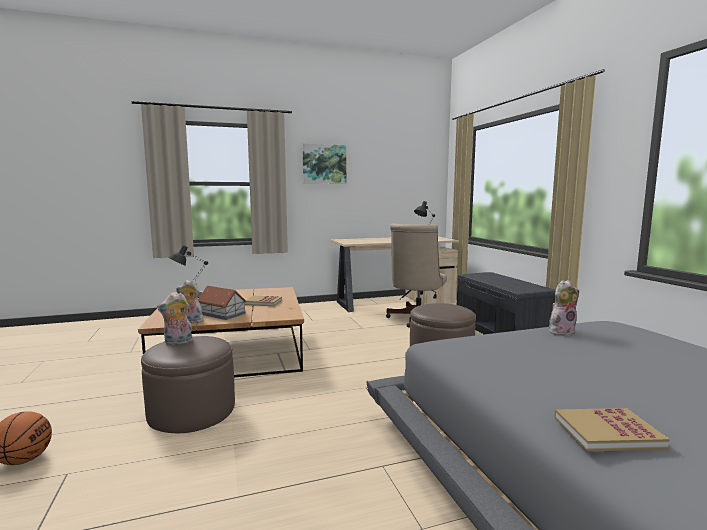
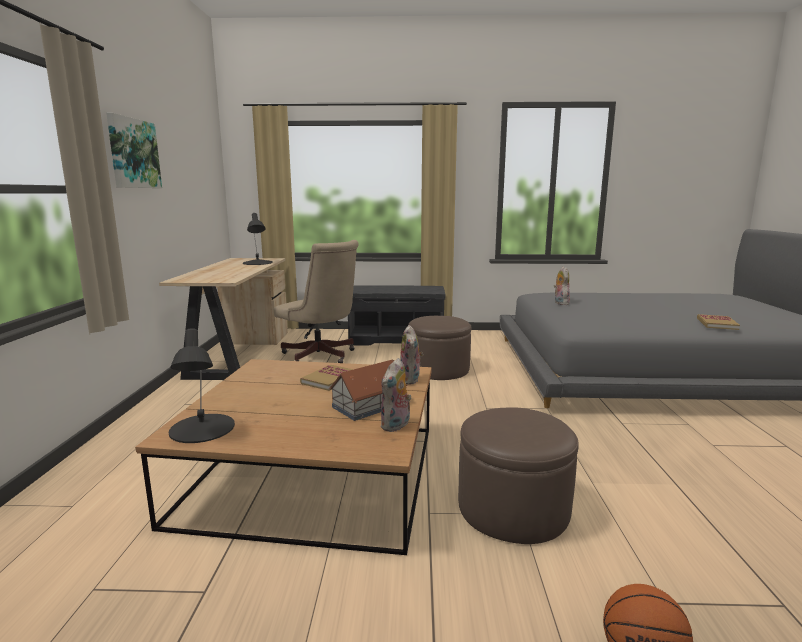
camera: 70 degrees left, 5 degrees up
plush toy [157,293,193,345] -> plush toy moved to [400,325,424,384]

